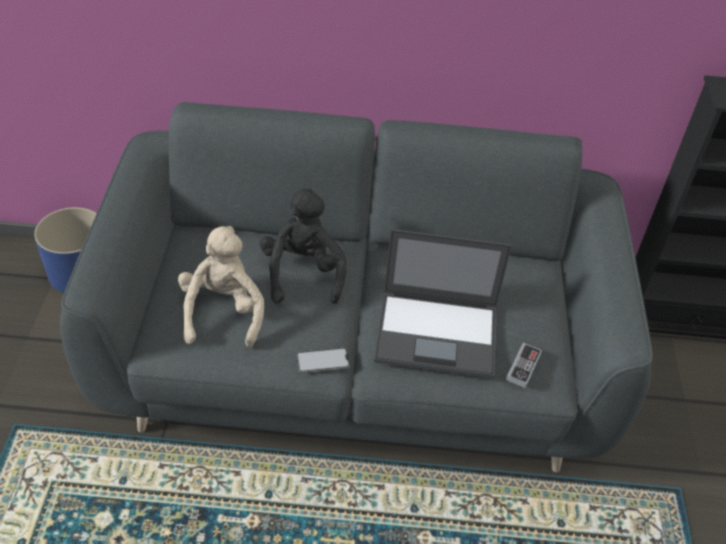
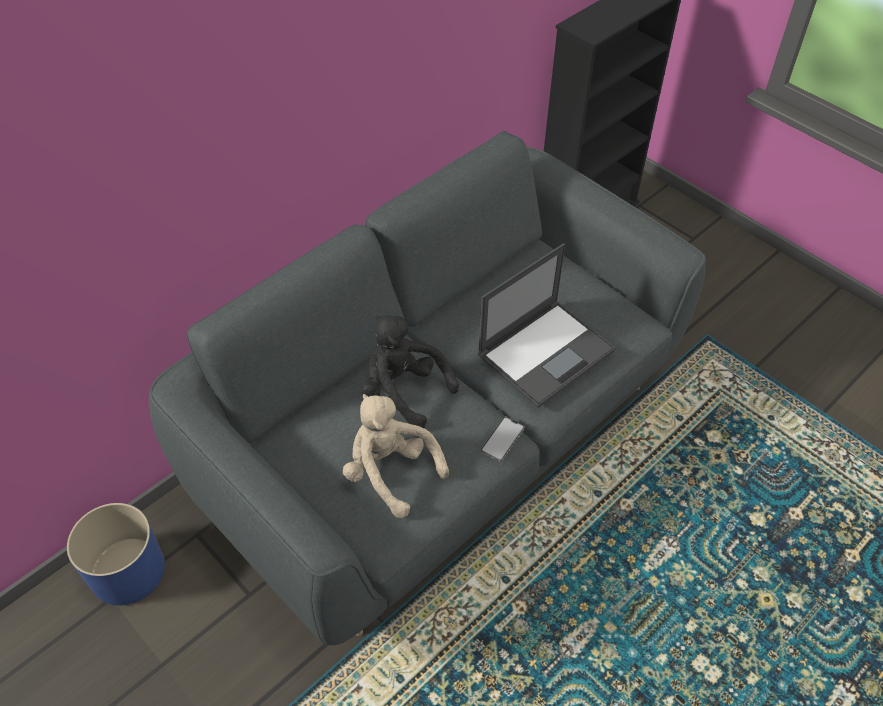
camera: 45 degrees left, 5 degrees up
game controller [506,343,542,388] -> none

